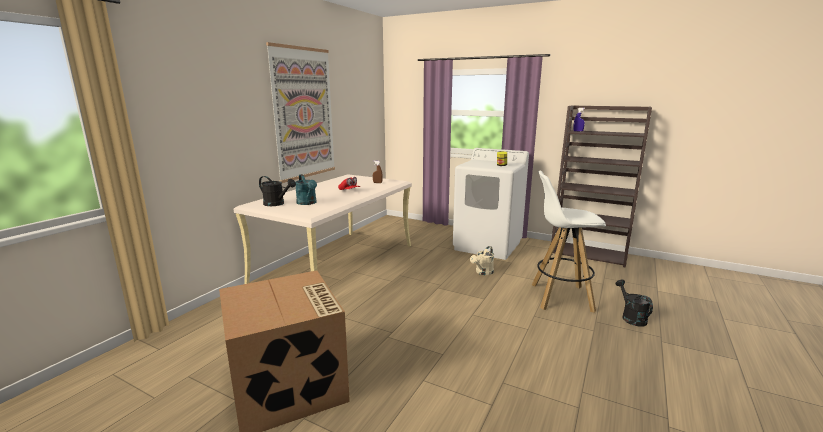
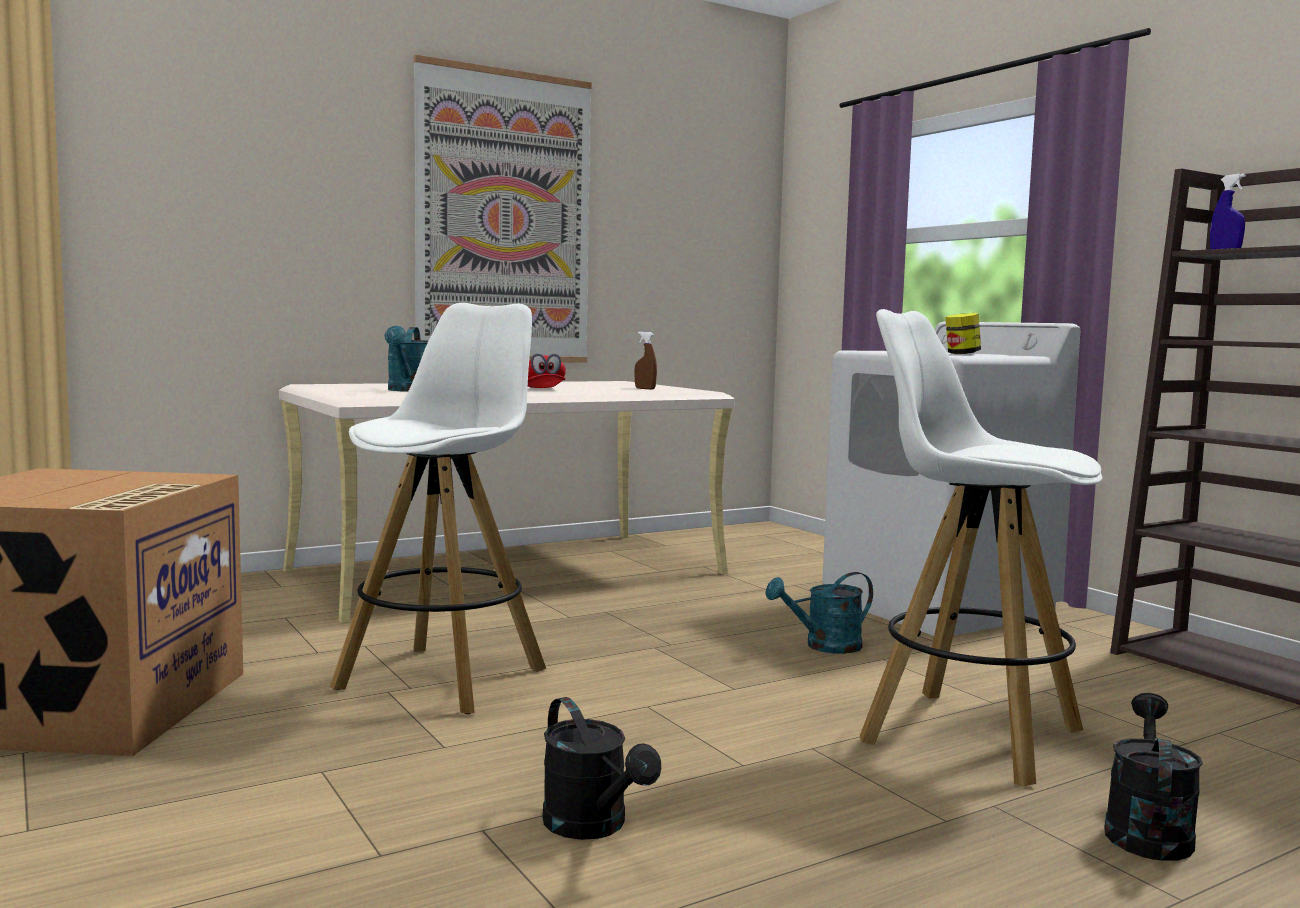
camera: 30 degrees right, 10 degrees down
black watering can [259,176,296,206] -> black watering can moved to [542,697,661,840]
beige watering can [470,246,494,275] -> turquoise watering can [765,572,873,654]
none -> white stool [330,303,546,714]

